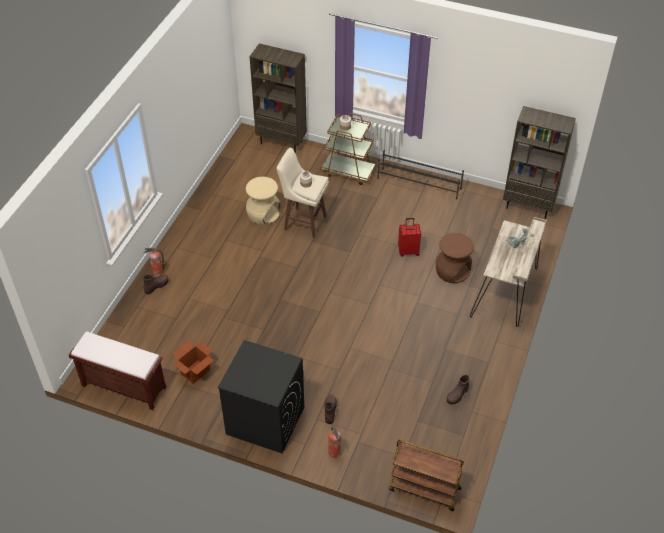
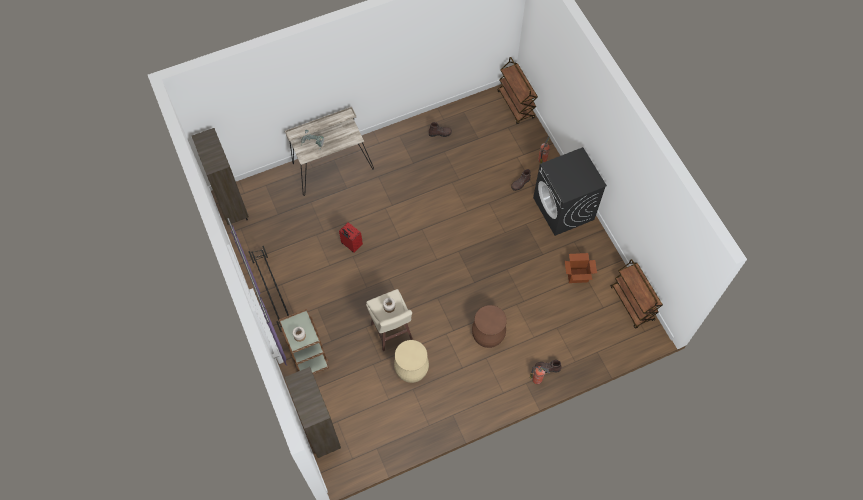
camera: 135 degrees left, 15 degrees up
brown bench [69,331,166,410] -> brown cart [610,259,663,329]
brown stool [436,233,474,283] -> brown stool moved to [472,305,507,348]

